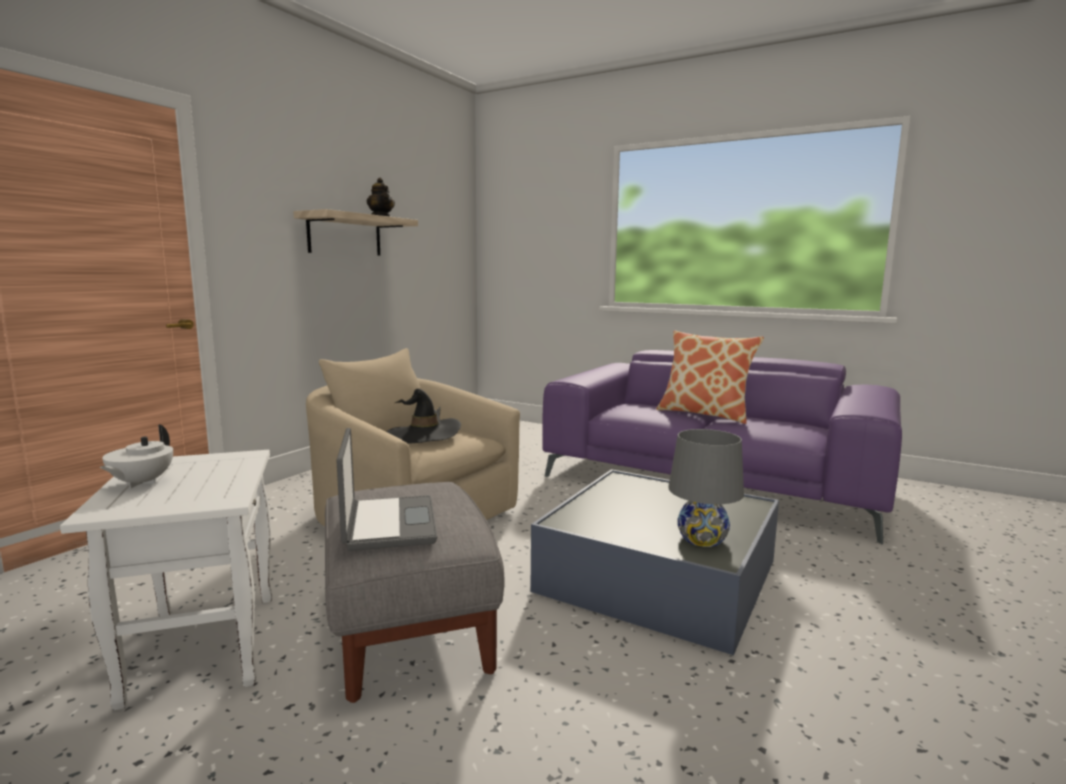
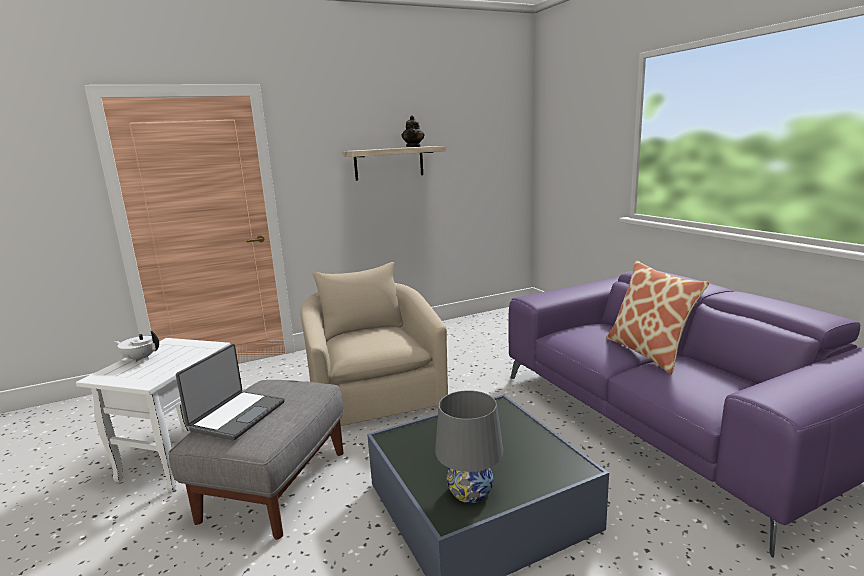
camera: 35 degrees right, 5 degrees up
white teapot [100,424,173,488] -> white teapot turned 60 degrees clockwise [114,331,159,362]
black hat [387,388,461,444] -> none

